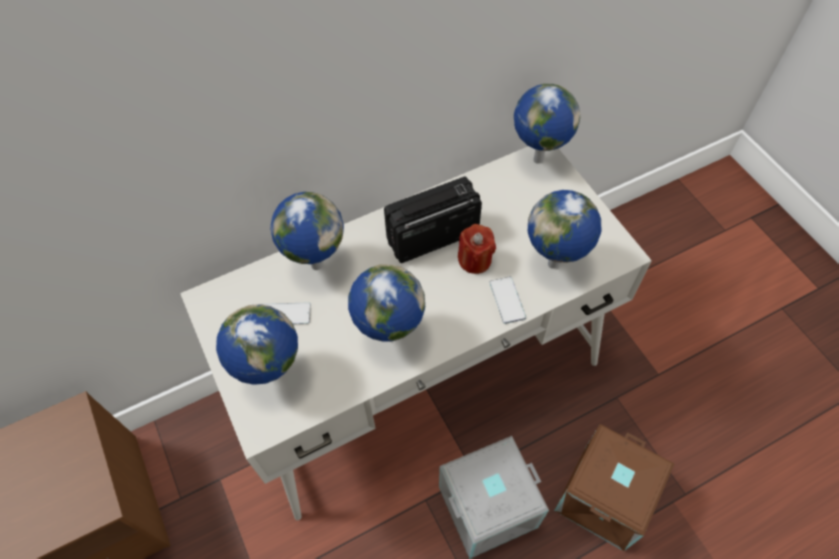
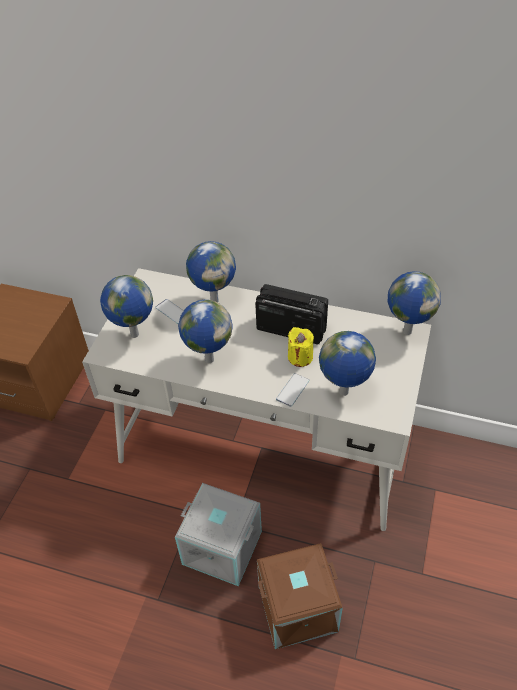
camera: 45 degrees right, 10 degrees down
red candle [458,224,496,274] -> yellow candle [288,327,314,367]

